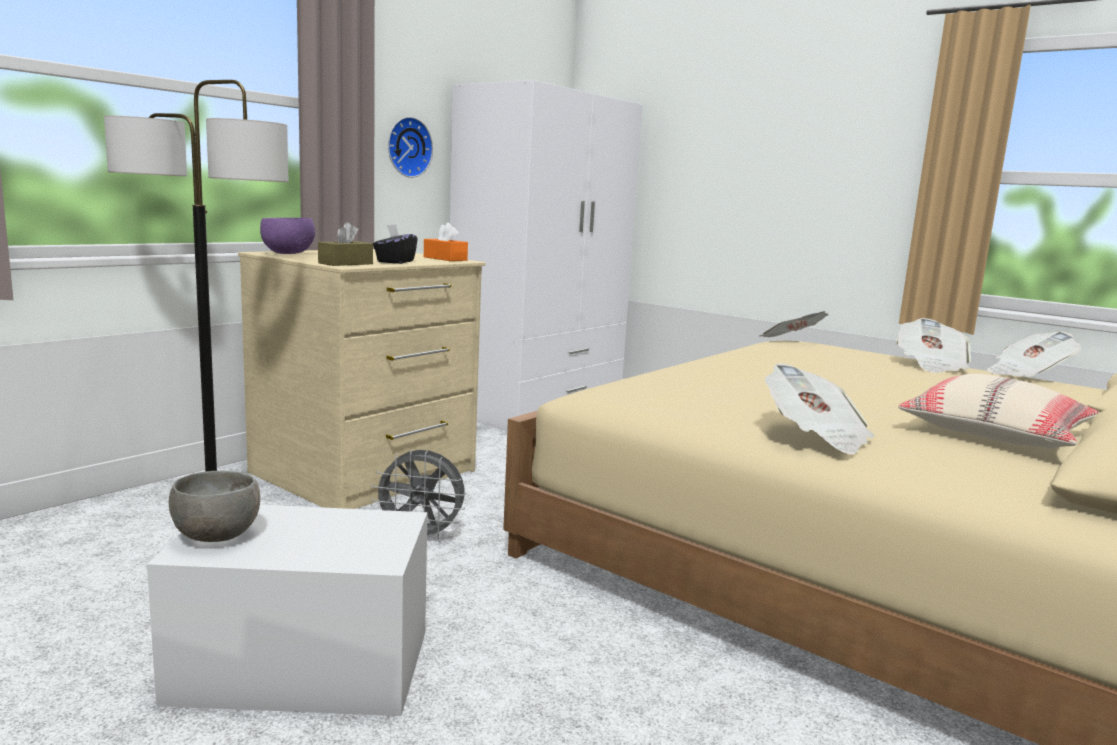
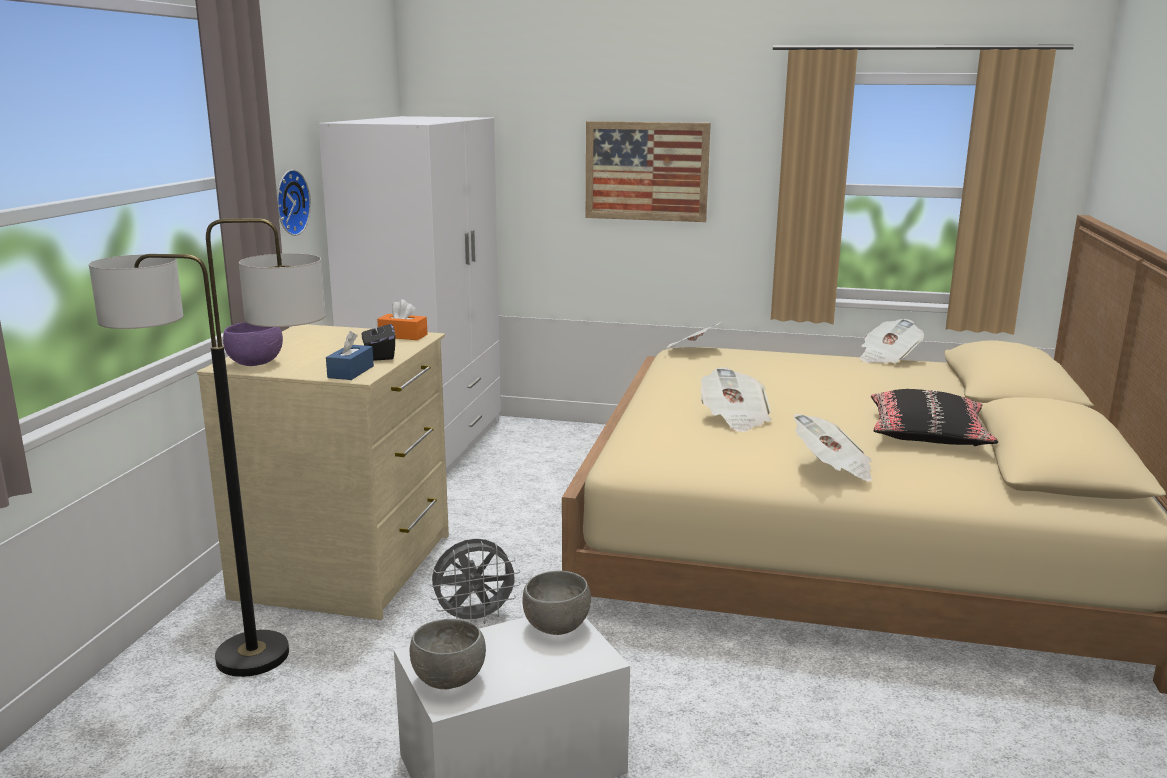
camera: 25 degrees left, 5 degrees up
brown tissue box [318,222,373,266] -> blue tissue box [326,331,374,380]
newspaper [896,318,971,373] -> newspaper moved to [701,367,772,432]
beige pillow [898,374,1100,450] -> black pillow [871,389,998,446]
none -> grey bowl [522,571,591,635]
none -> picture [586,121,711,222]

